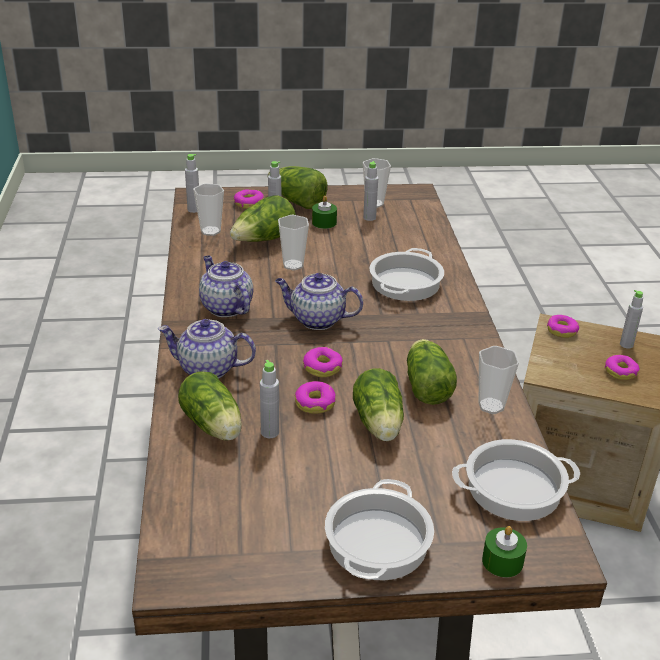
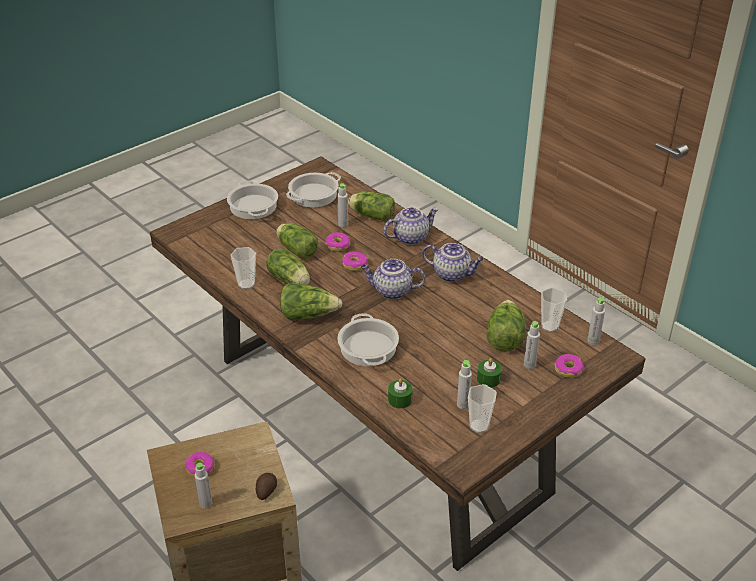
camera: 145 degrees right, 5 degrees up
lettuce [267,166,328,209] -> lettuce moved to [280,283,343,320]
teapot [275,273,363,330] -> teapot turned 150 degrees counterclockwise [361,259,426,300]
cup [278,215,309,270] -> none
cooking pot [452,439,580,521] -> cooking pot moved to [286,172,341,207]
green candle [482,526,527,578] -> green candle moved to [388,379,413,409]
donut [547,315,579,338] -> potato [256,473,277,500]

